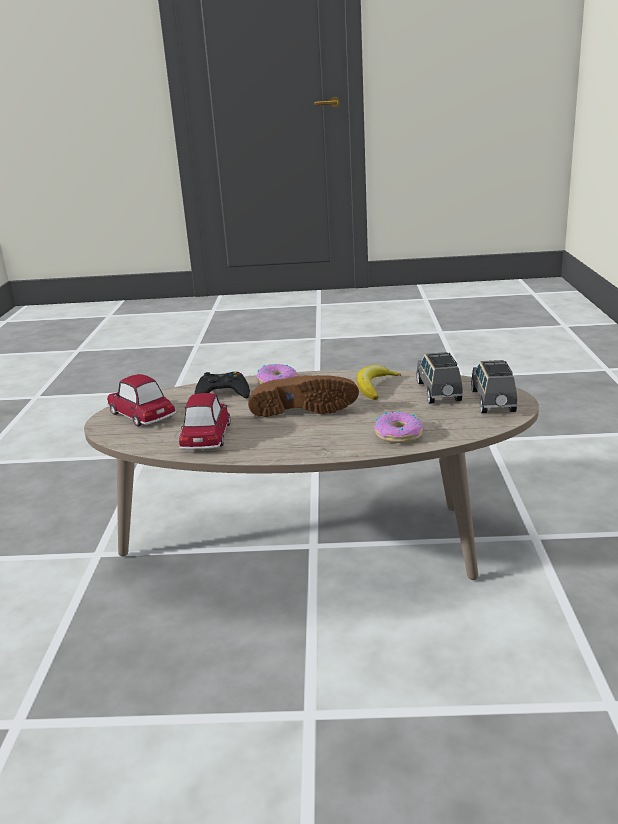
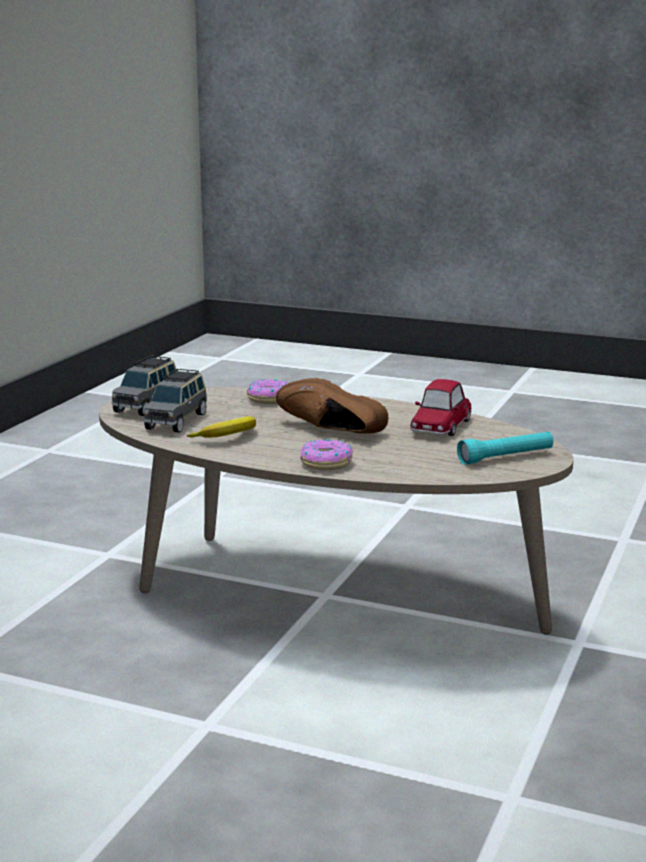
camera: 160 degrees left, 5 degrees down
toy car [107,374,176,426] -> turquoise flashlight [457,431,553,465]
black game controller [195,372,250,399] -> none

